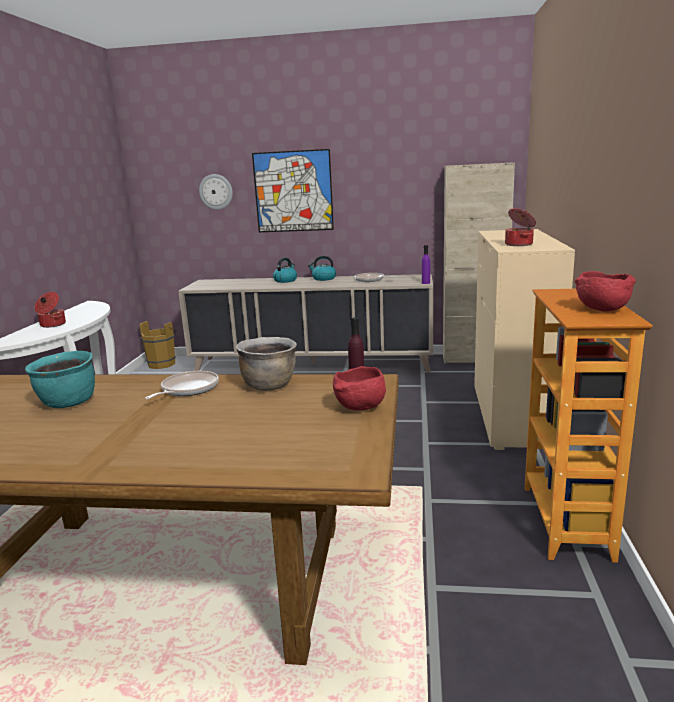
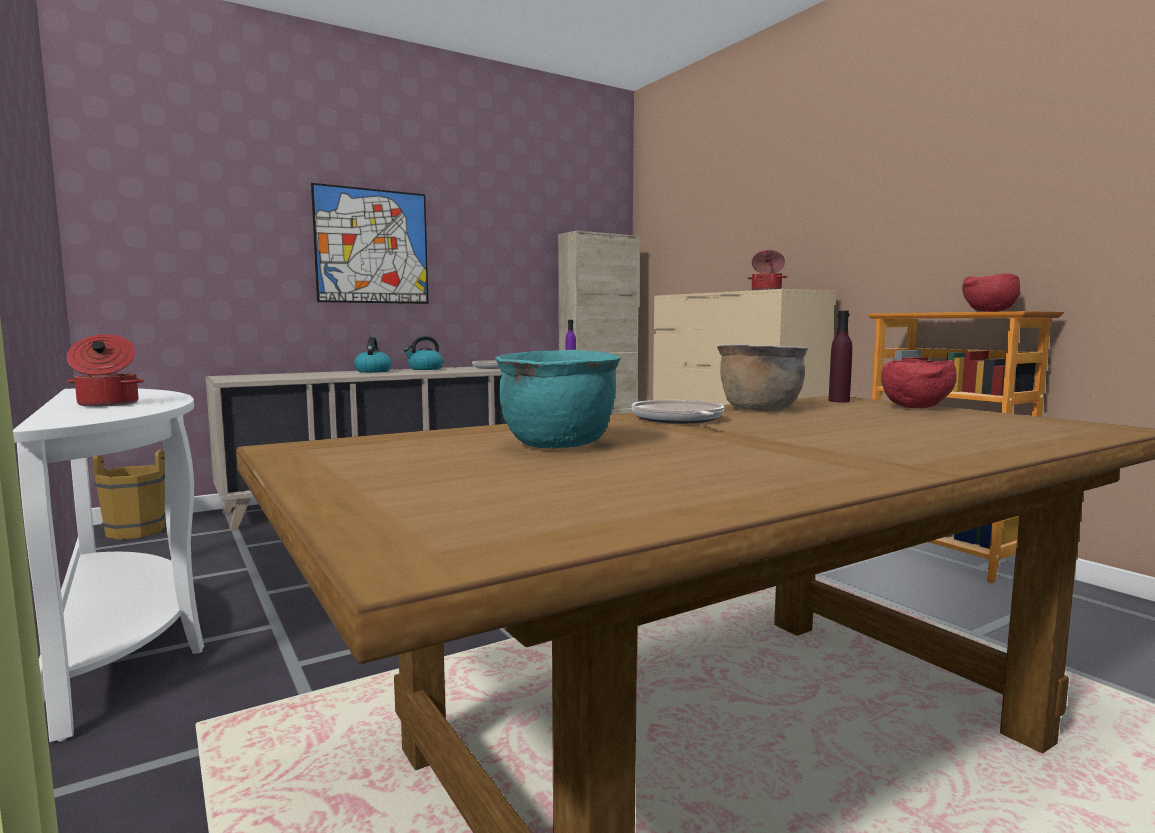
camera: 40 degrees left, 10 degrees down
wall clock [199,174,233,210] -> none

